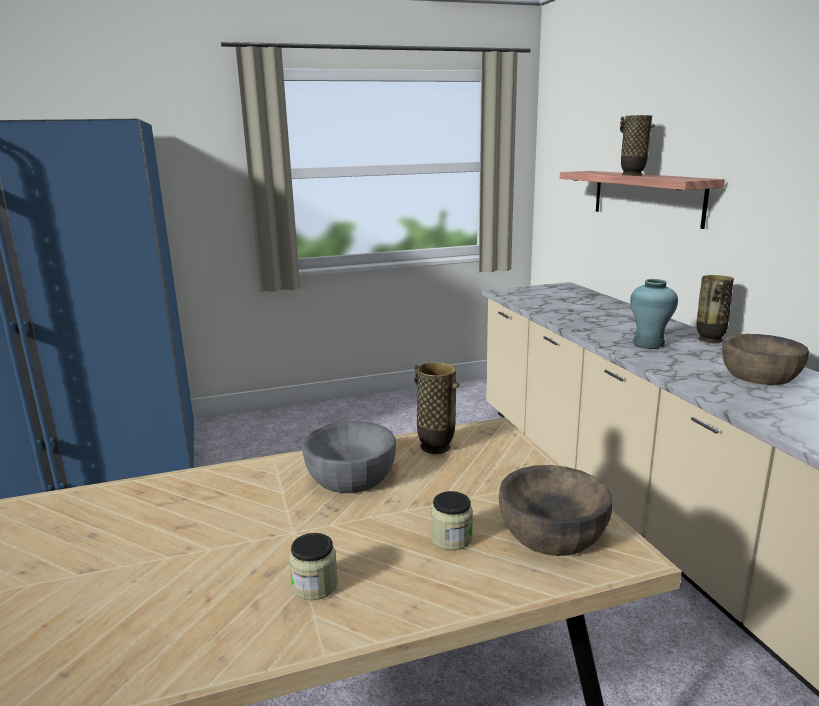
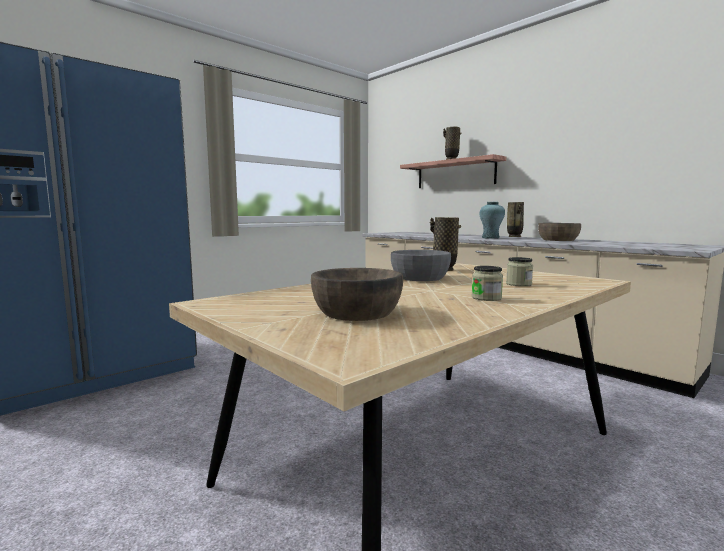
camera: 25 degrees left, 10 degrees down
brown bowl [499,465,612,556] -> brown bowl moved to [311,268,403,321]

